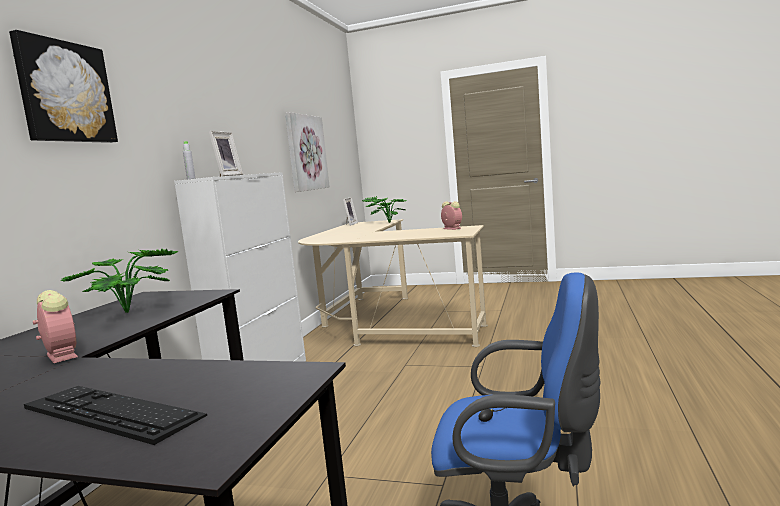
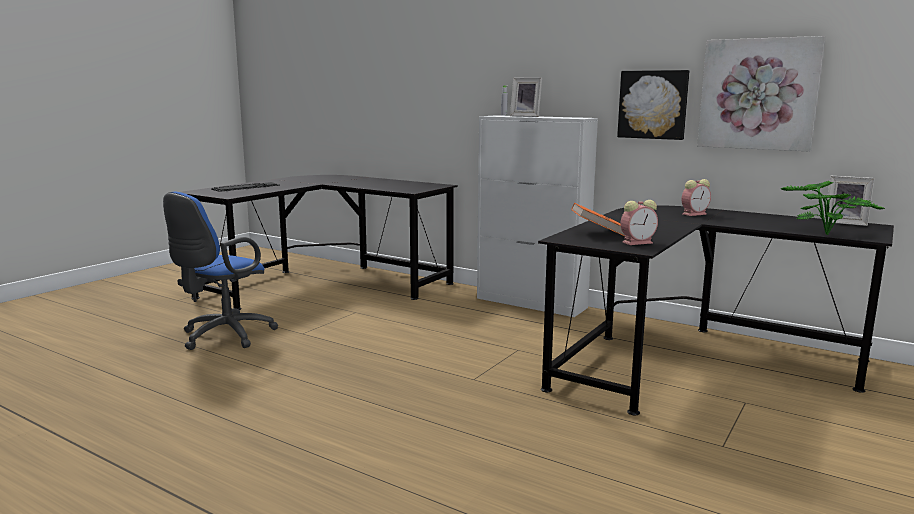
camera: 105 degrees right, 5 degrees up
picture [9,30,118,143] -> picture moved to [617,70,689,140]
alarm clock [33,290,78,363] -> alarm clock moved to [682,179,711,216]
potted plant [61,249,177,313] -> none
beige desk [298,219,488,347] -> black desk [538,205,894,415]
none -> orange book [571,203,625,236]

